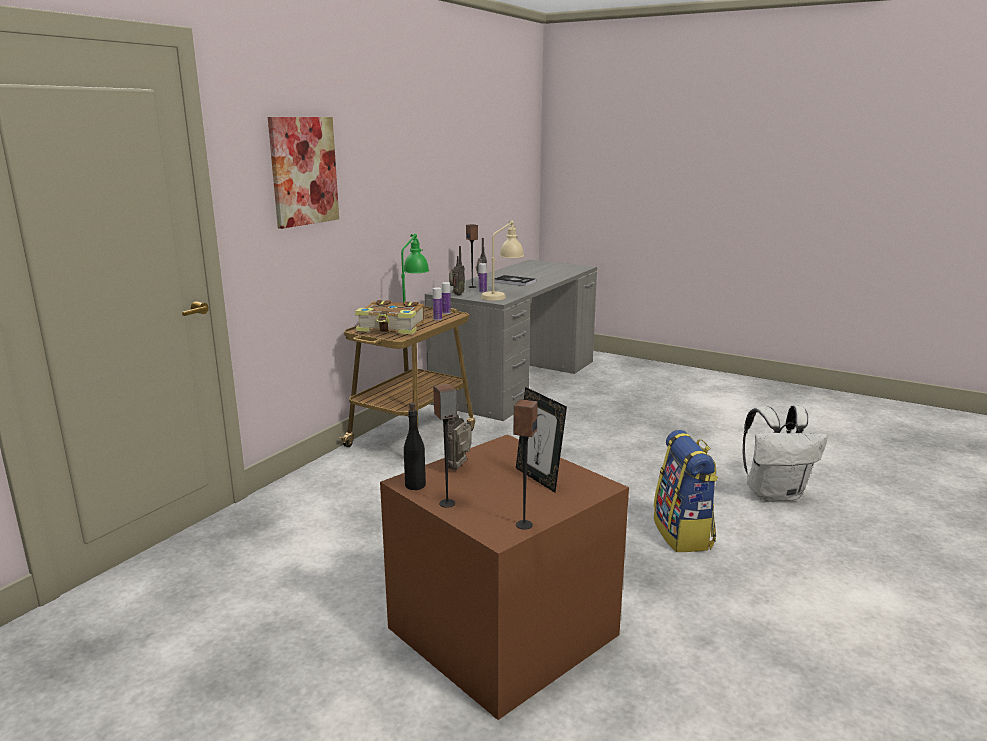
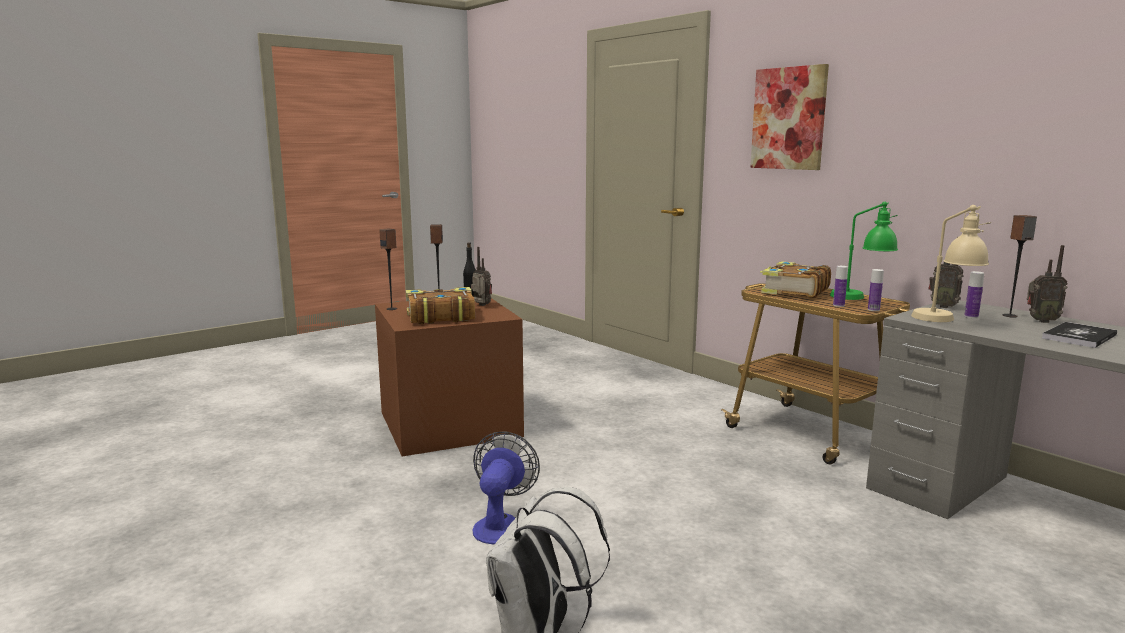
camera: 110 degrees right, 5 degrees down
picture frame [516,387,567,493] -> book [406,287,475,324]
backpack [654,430,718,552] -> fan [473,432,540,544]

